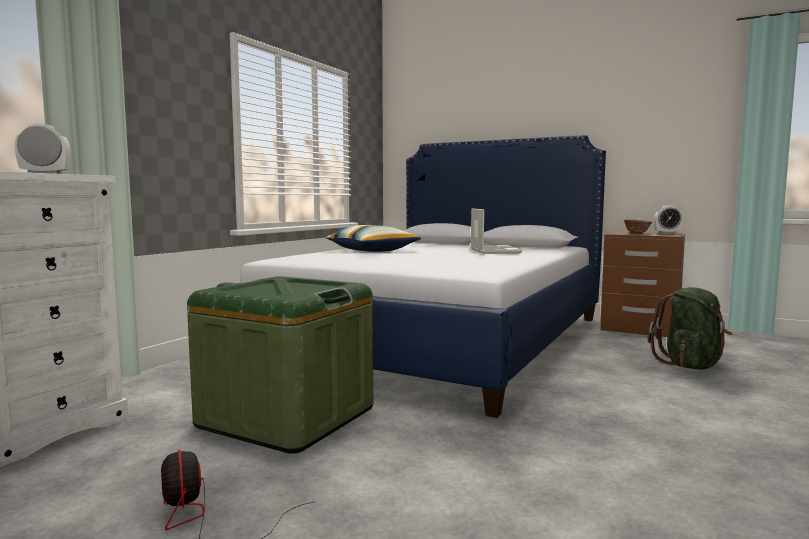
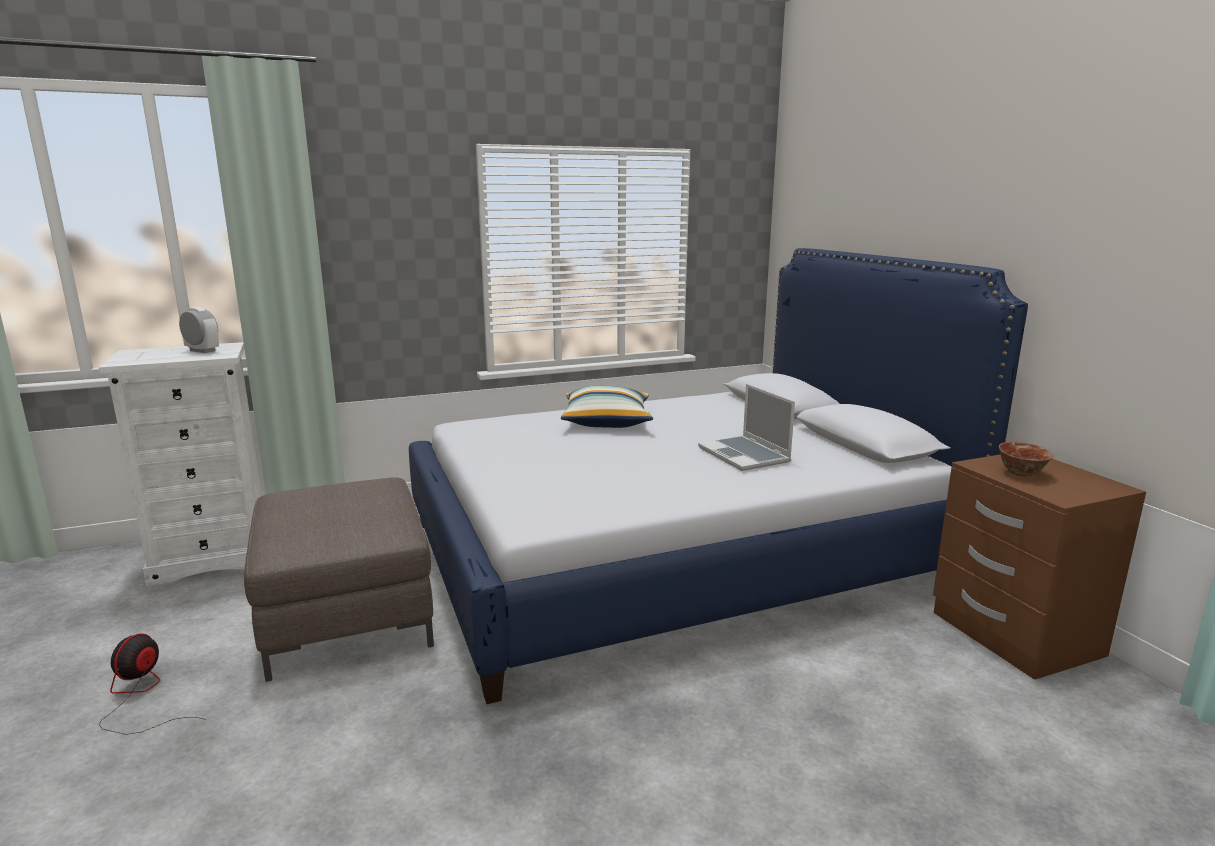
camera: 40 degrees right, 10 degrees up
green storage box [187,276,373,454] -> brown ottoman [244,477,434,682]
laptop [471,208,522,254] -> laptop turned 120 degrees clockwise [698,384,795,471]
green backpack [648,287,732,369] -> none
alarm clock [654,205,683,234] -> none

